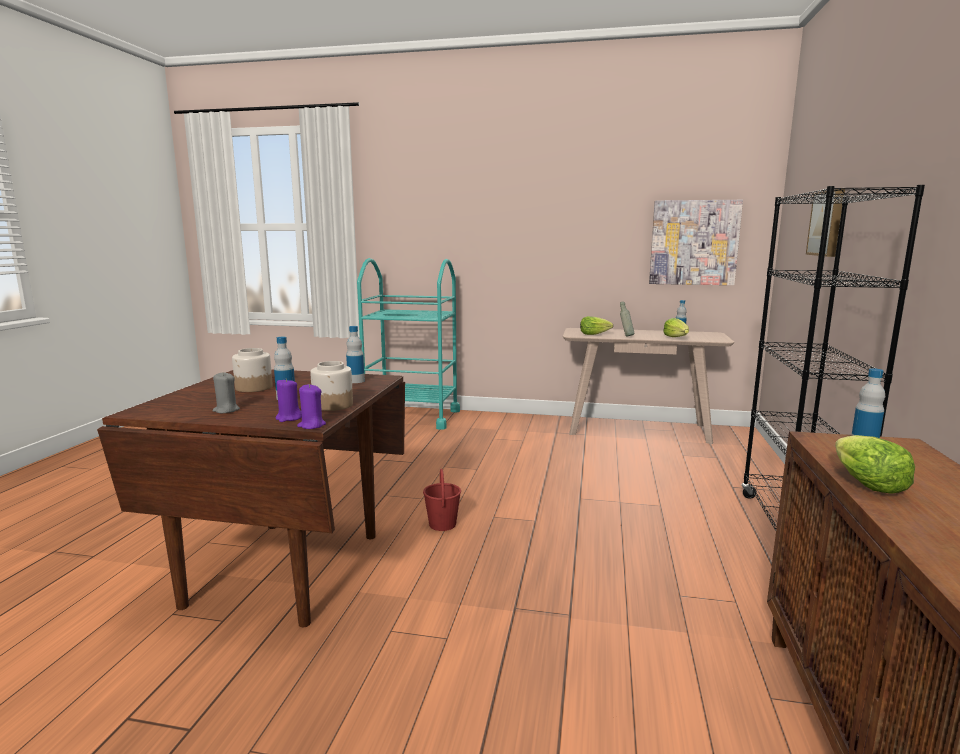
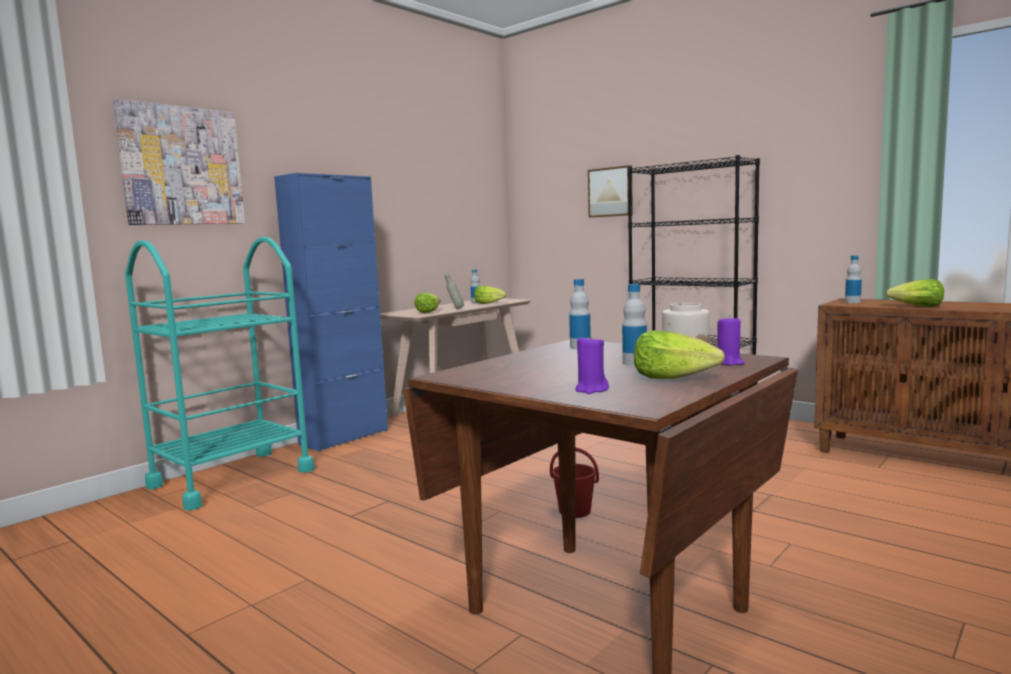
camera: 60 degrees left, 5 degrees down
grey candle [213,372,240,413] -> lettuce [634,330,725,379]
jar [232,348,273,392] -> none
purple candle [297,384,326,429] -> purple candle moved to [575,334,609,394]
picture [649,200,743,285] -> picture moved to [113,99,245,225]
none -> blue cabinet [274,173,388,452]

